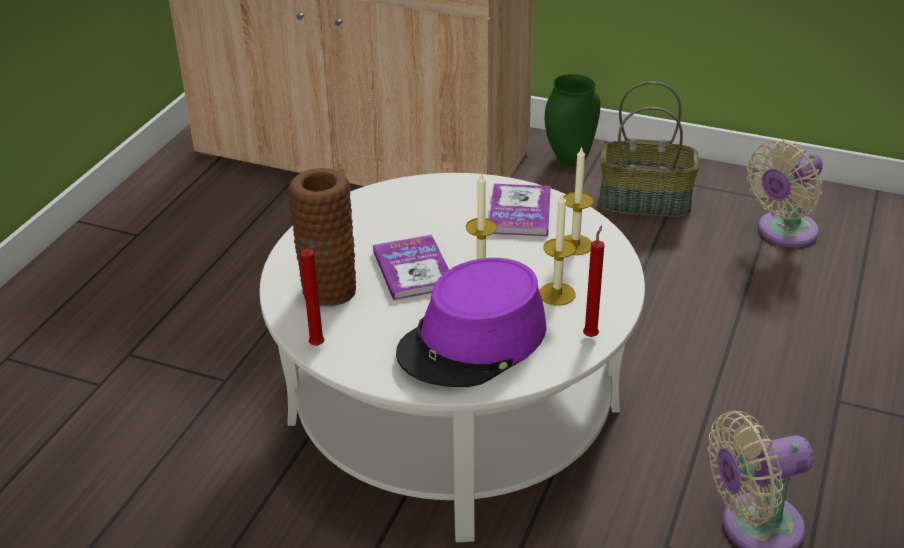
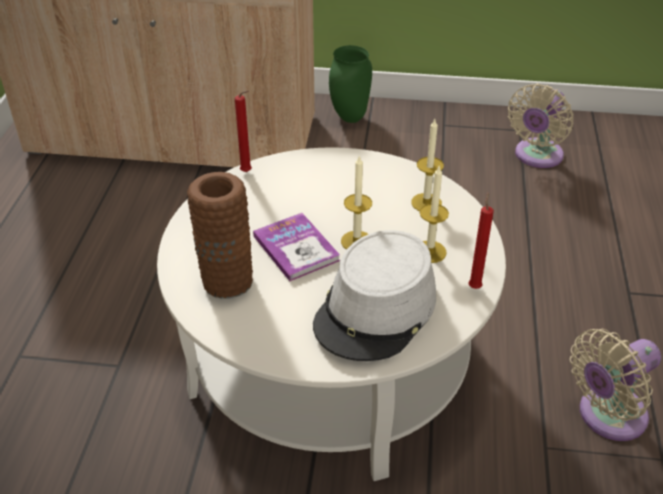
camera: 15 degrees left, 5 degrees up
red candle [300,246,324,346] -> red candle moved to [235,91,252,172]
purple hat [396,258,547,387] -> grey hat [313,230,436,361]
book [489,184,551,236] -> none
basket [599,81,699,217] -> none

